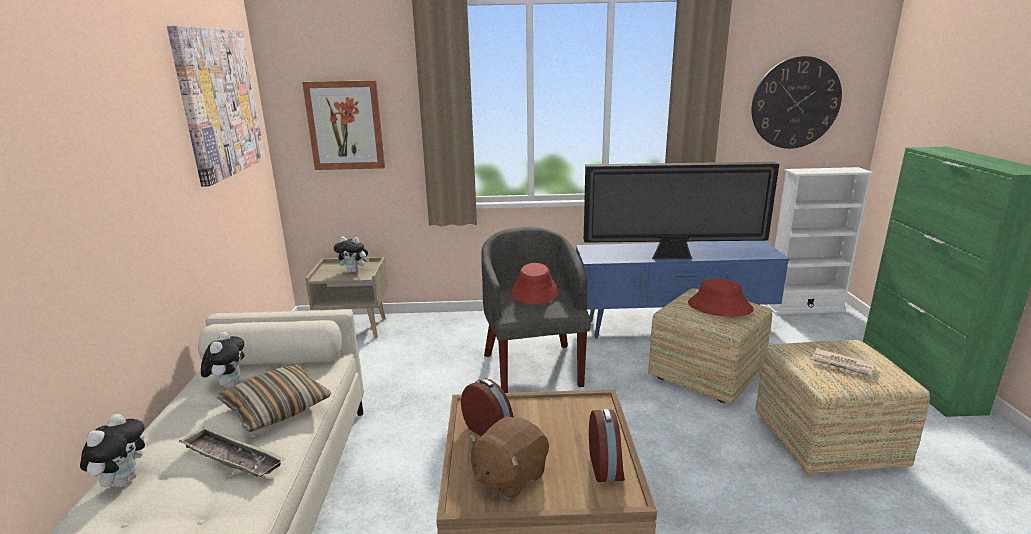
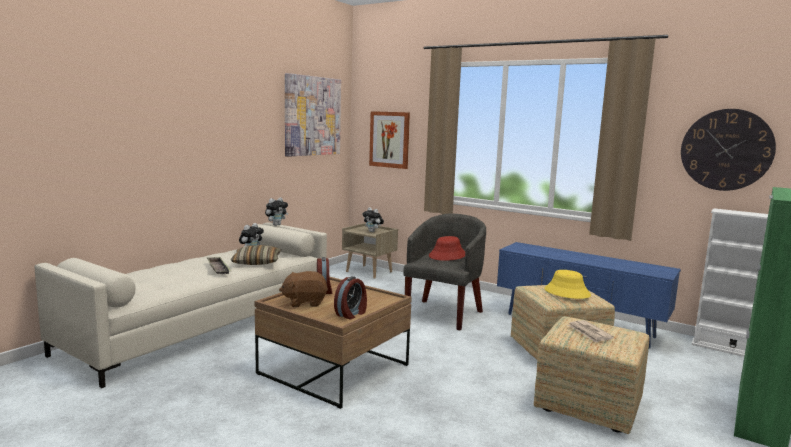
camera: 35 degrees right, 10 degrees down
plush toy [80,414,145,487] -> plush toy moved to [265,198,288,226]
television [584,162,779,259] -> none
red hat [688,278,754,317] -> yellow hat [545,270,591,299]

